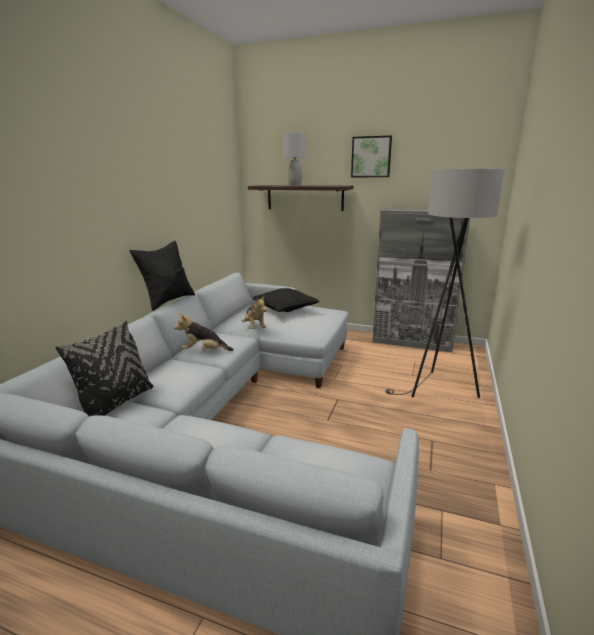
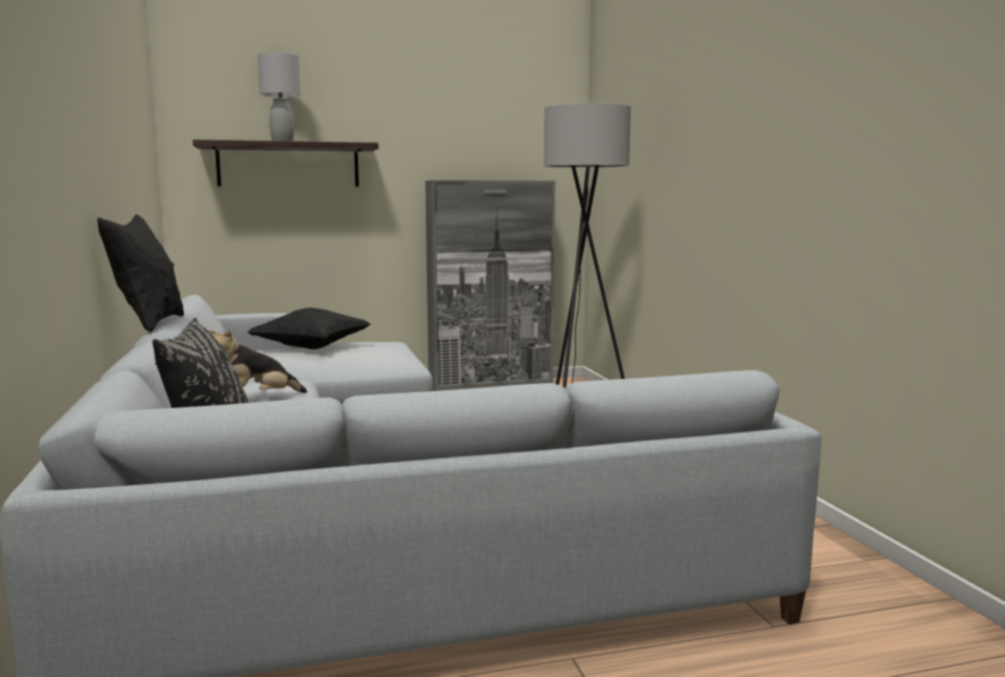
camera: 35 degrees left, 10 degrees down
plush toy [241,296,267,329] -> none
picture [351,135,392,177] -> none

